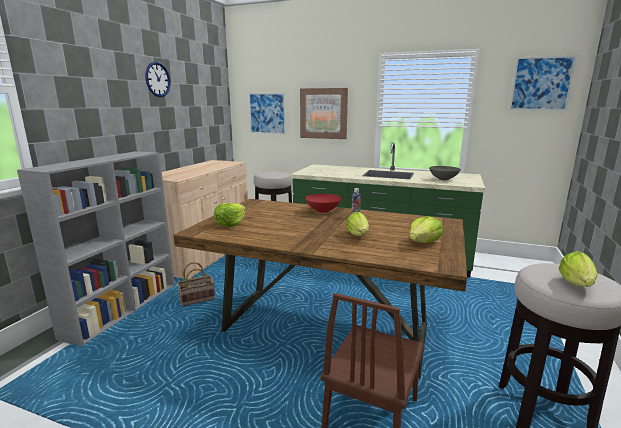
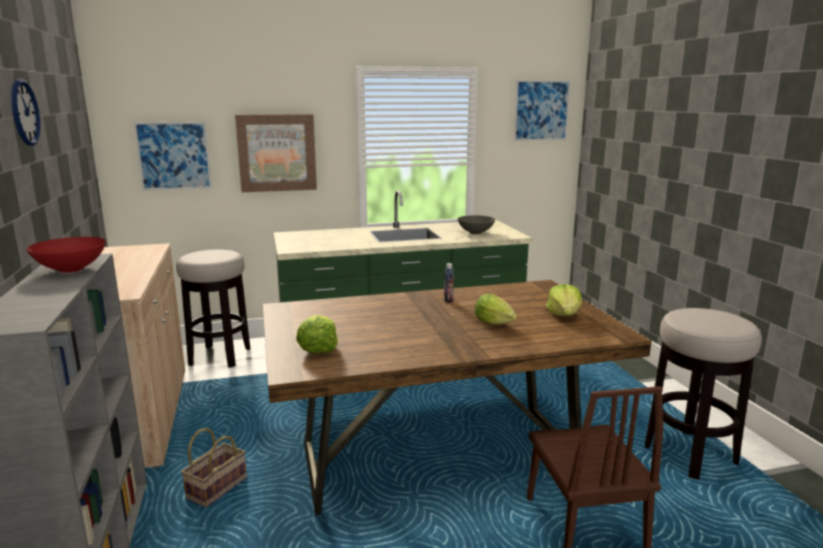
camera: 35 degrees left, 0 degrees up
red bowl [305,194,342,213] -> red bowl moved to [26,237,106,273]
lettuce [558,251,598,287] -> none

